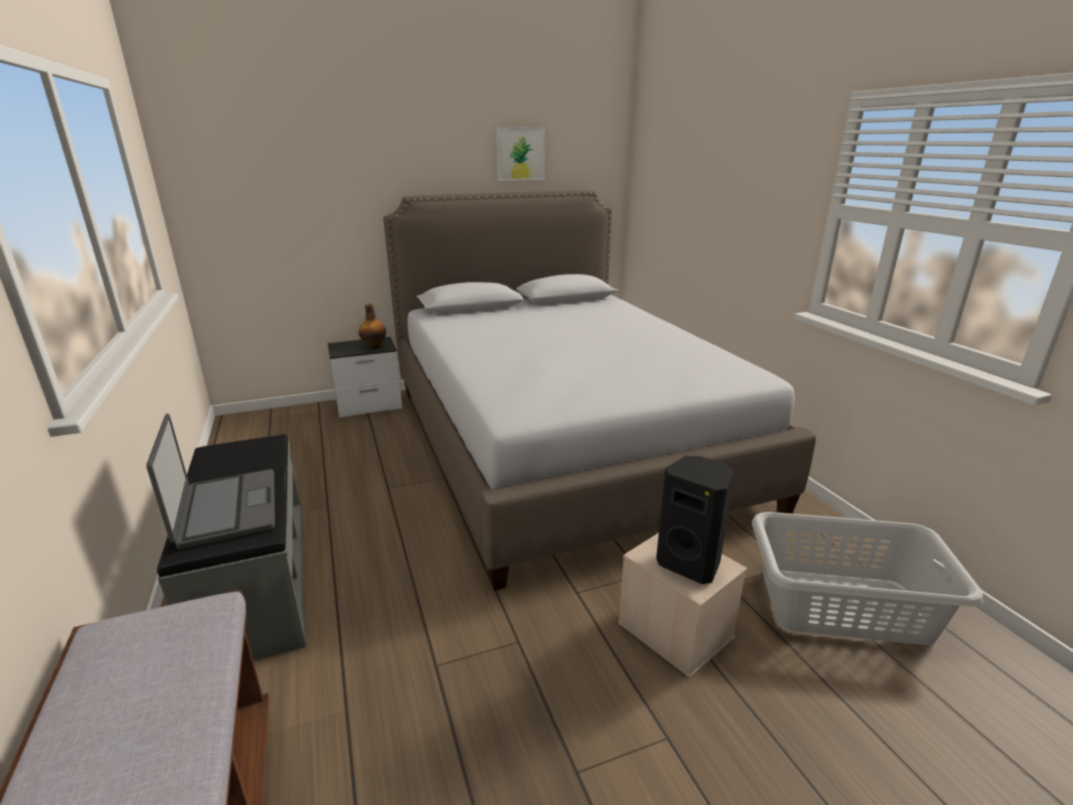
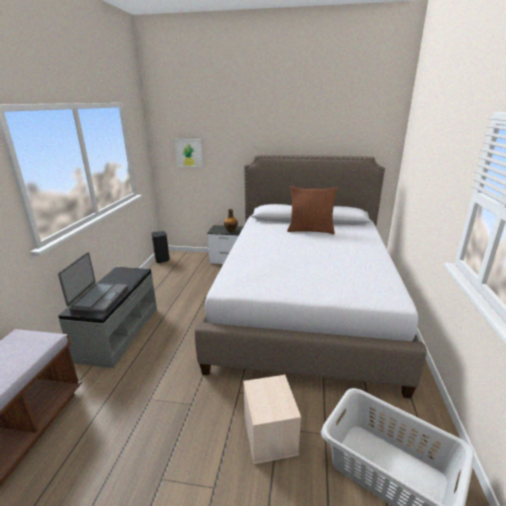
camera: 30 degrees right, 0 degrees up
picture [496,127,544,181] -> picture moved to [175,139,203,167]
black speaker [656,456,735,584] -> black speaker moved to [152,231,170,263]
none -> brown pillow [287,186,338,235]

